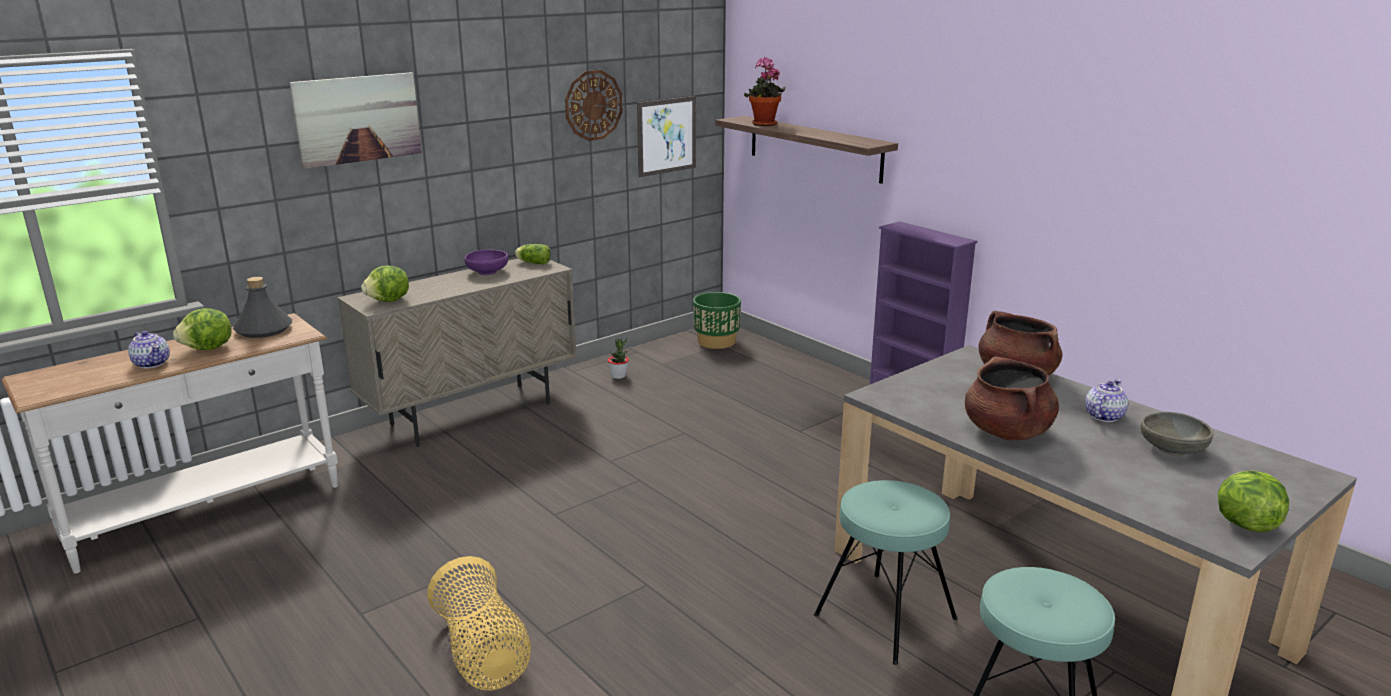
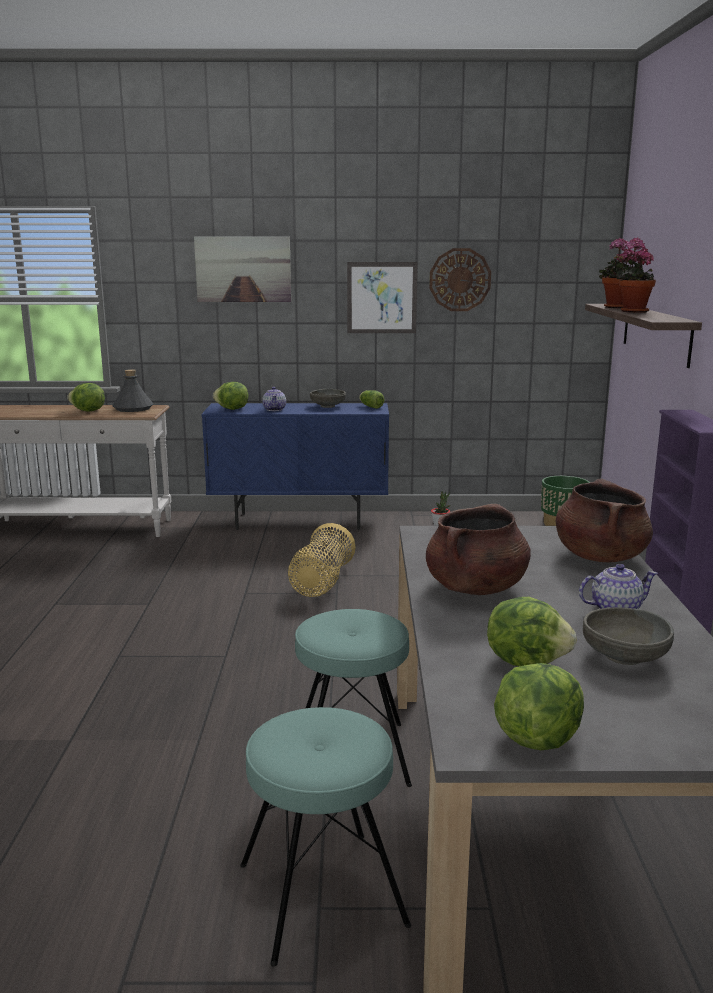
camera: 40 degrees right, 5 degrees down
teapot [128,331,170,368] -> teapot moved to [262,387,286,411]
beige cabinet [337,259,577,447] -> blue cabinet [201,403,389,530]
basket [427,556,531,691] -> basket moved to [288,523,356,597]
purple bowl [465,250,508,275] -> grey bowl [310,389,346,408]
picture [637,96,696,177] -> picture moved to [347,262,417,333]
none -> lettuce [487,597,577,666]
none -> potted plant [615,237,656,313]

